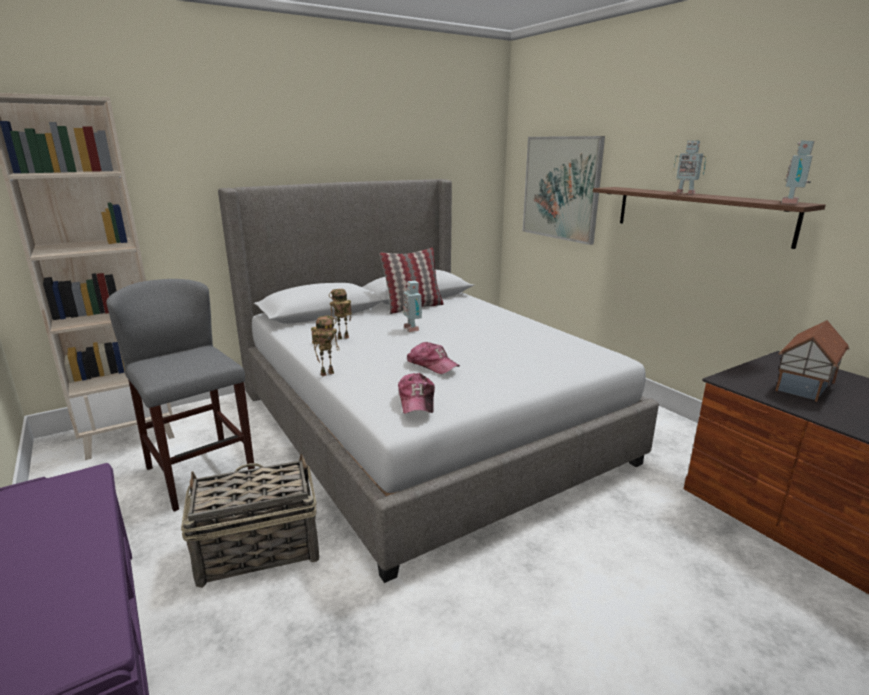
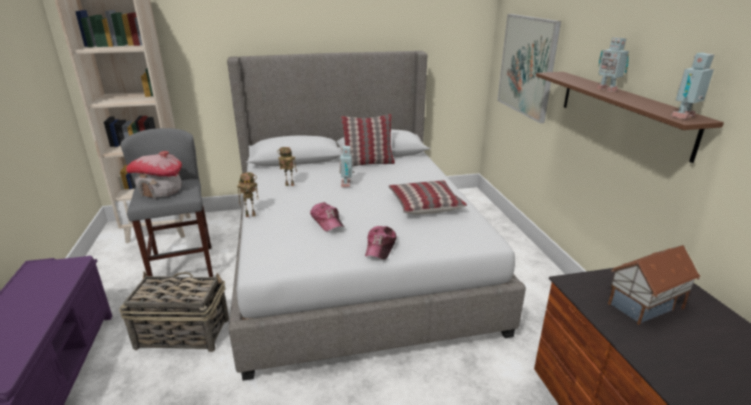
camera: 20 degrees right, 5 degrees up
cap [398,373,435,414] -> cap moved to [365,226,396,259]
none -> toy house [126,151,182,199]
none -> pillow [388,180,467,214]

